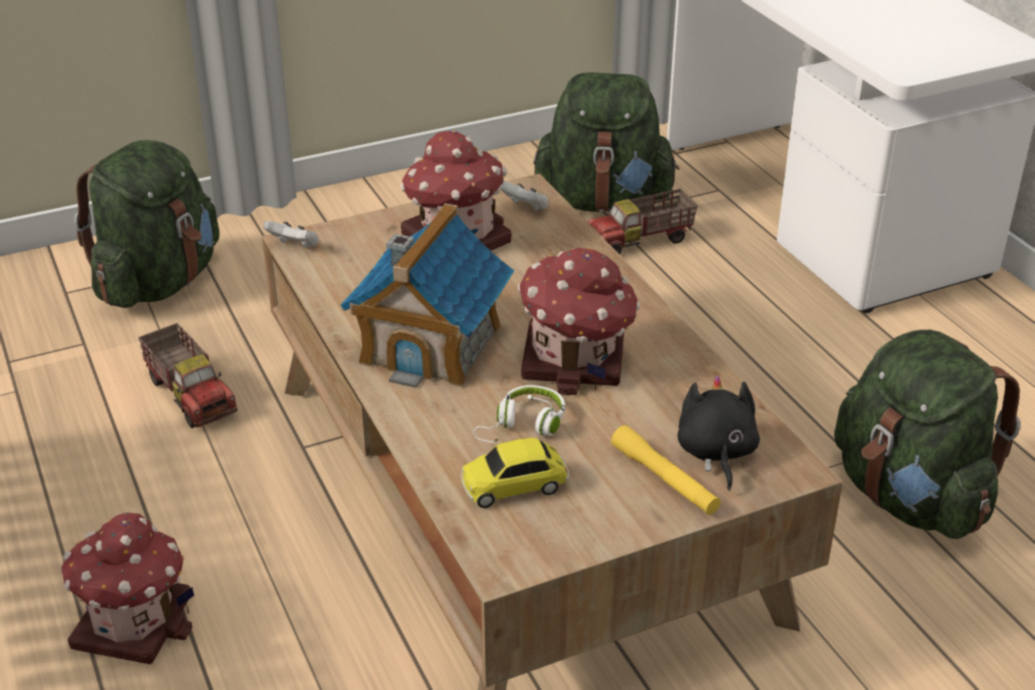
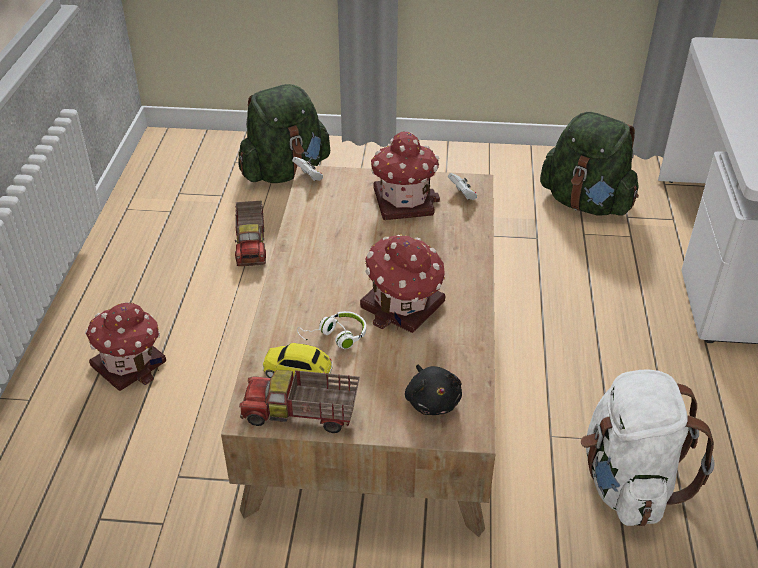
camera: 30 degrees right, 5 degrees up
toy house [340,203,515,388] -> none
toy truck [587,189,698,255] -> toy truck moved to [239,370,360,433]
yellow flashlight [611,425,720,515] -> none
black plush toy [677,375,760,491] -> black plush toy turned 135 degrees clockwise [405,364,462,415]
green backpack [834,330,1020,539] -> white backpack [581,370,715,526]

